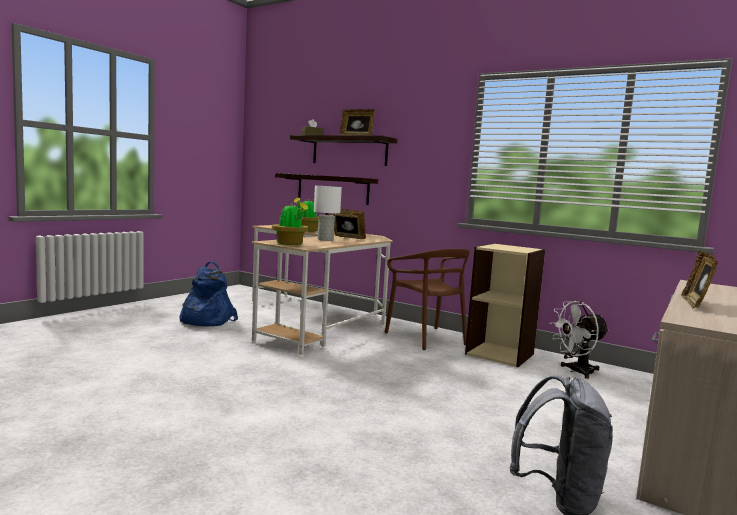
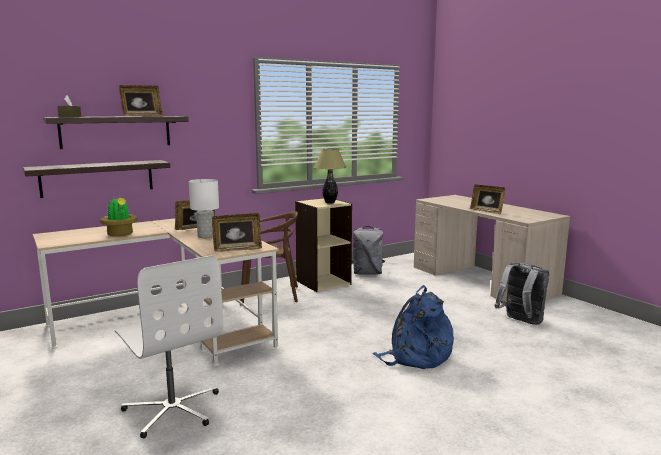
camera: 65 degrees left, 5 degrees up
blue backpack [180,261,238,326] -> blue backpack moved to [373,285,454,369]
potted plant [272,202,309,245] -> picture frame [212,213,262,252]
white fan [550,301,609,379] -> grey backpack [352,226,385,275]
none -> white office chair [114,255,223,439]
none -> table lamp [314,149,347,204]

